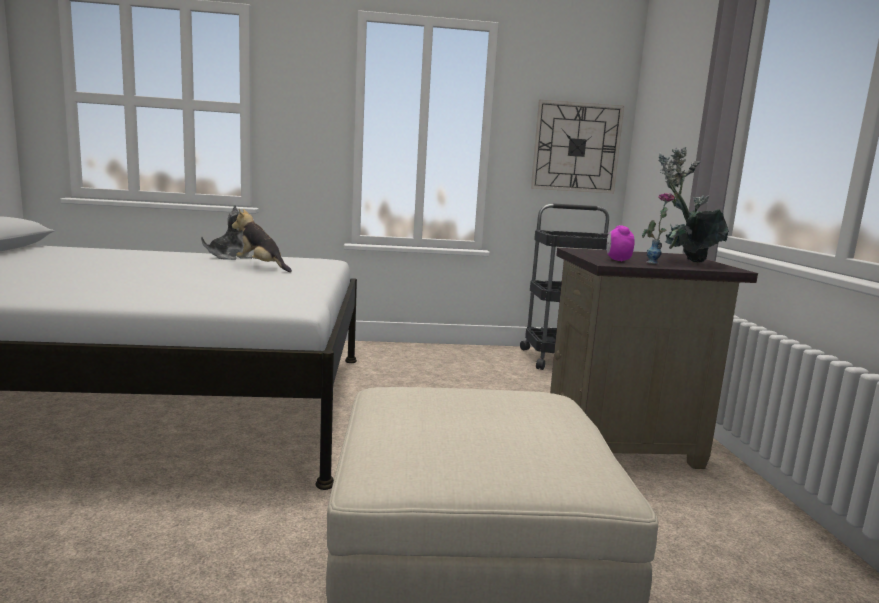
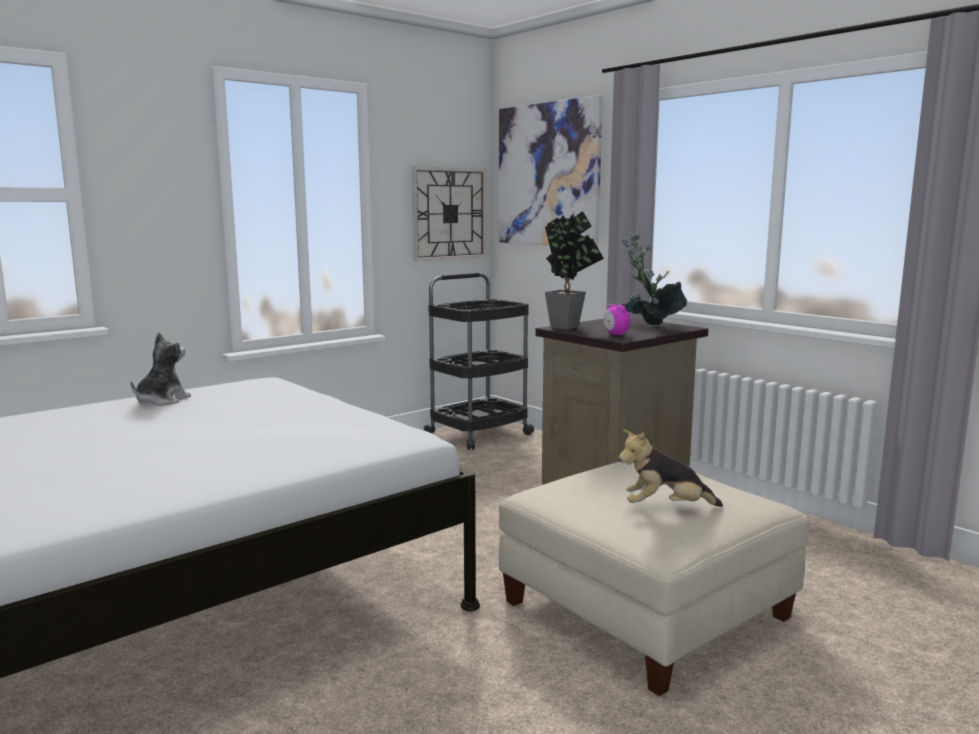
camera: 35 degrees left, 0 degrees up
plush toy [232,209,292,272] -> plush toy moved to [618,429,723,507]
vase [642,193,686,264] -> none
none -> picture [499,95,603,247]
none -> potted plant [545,211,604,330]

